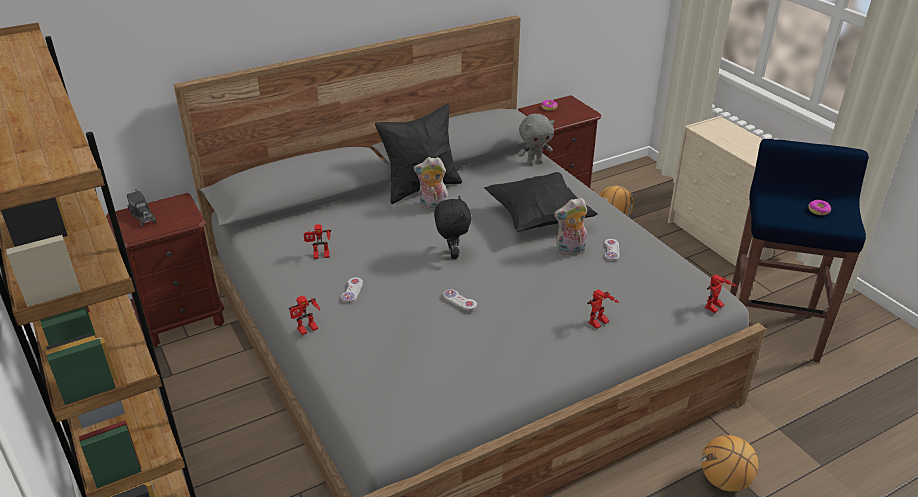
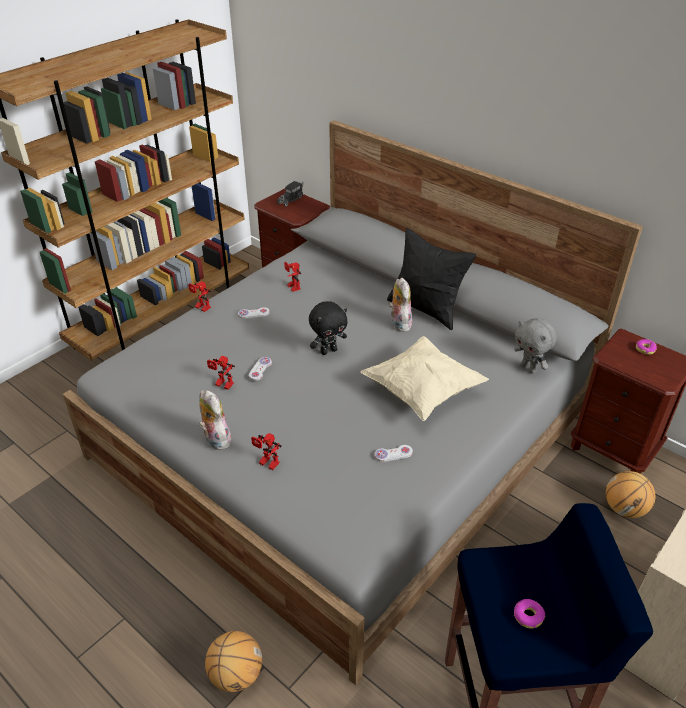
camera: 70 degrees right, 5 degrees up
black pillow [484,172,598,232] -> beige pillow [360,336,489,421]
plush toy [554,198,588,255] -> plush toy moved to [199,390,231,450]
toy robot [705,275,737,313] -> toy robot moved to [207,356,235,390]

